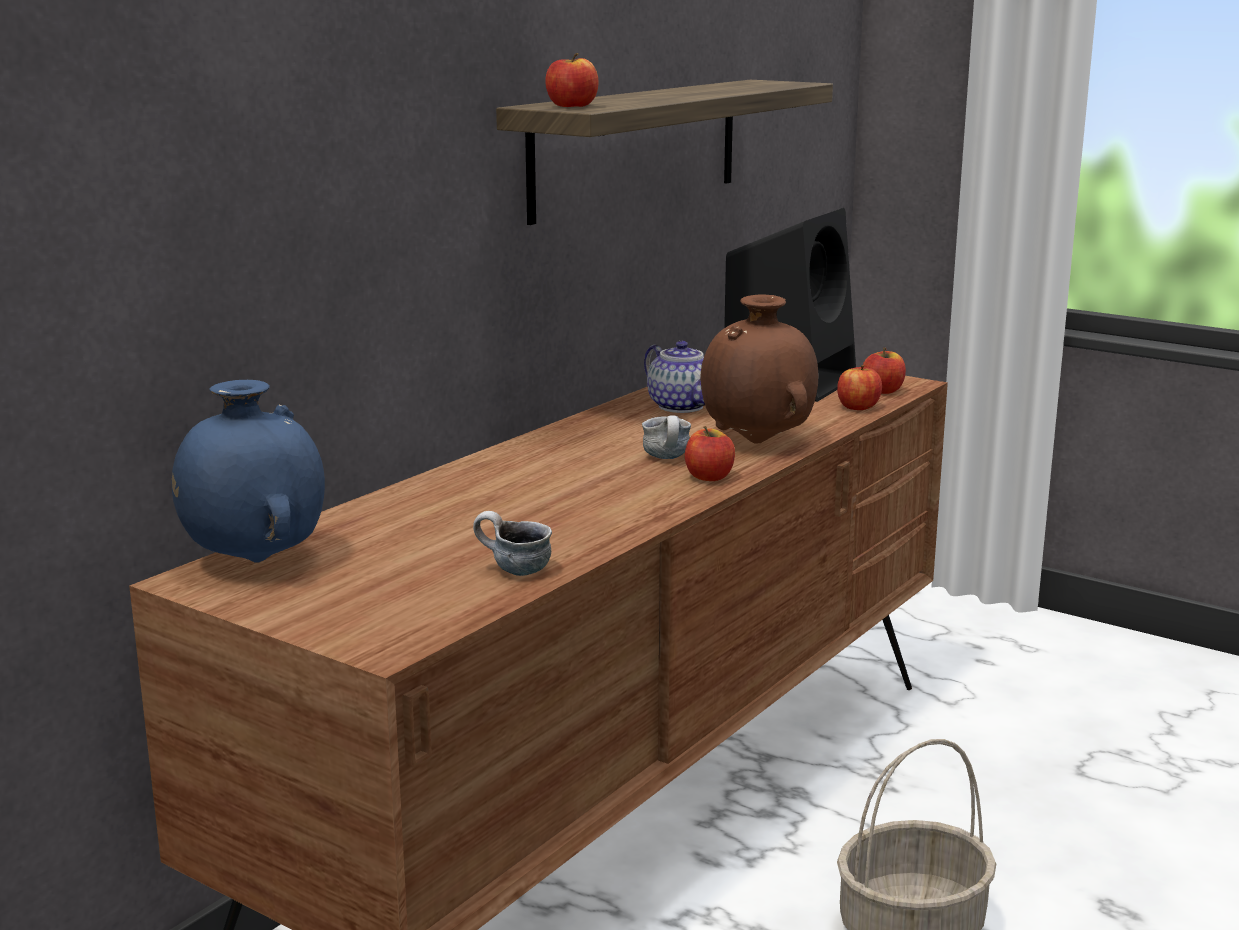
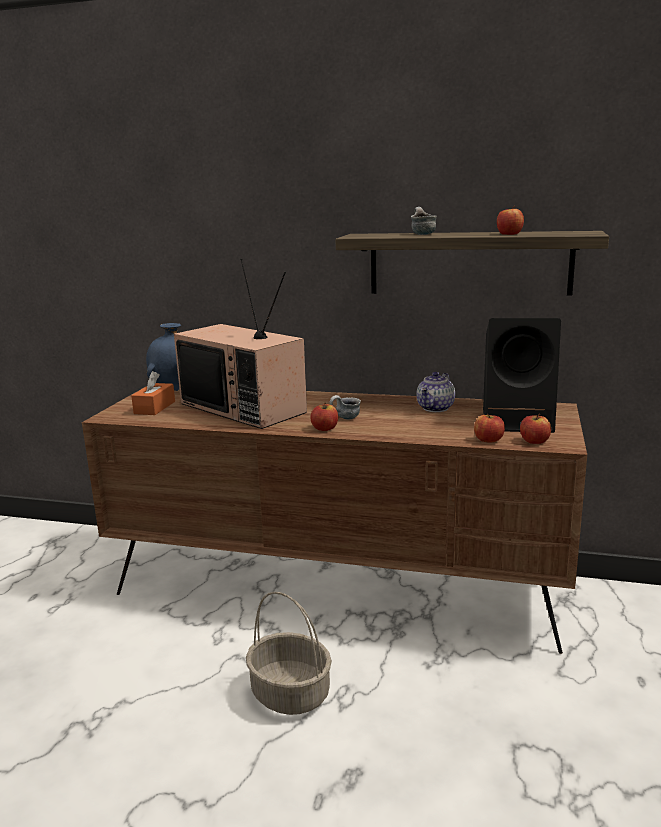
camera: 70 degrees right, 0 degrees up
mug [473,511,552,576] -> mug moved to [411,207,437,235]
apple [545,53,599,107] -> apple moved to [497,206,524,235]
brown vase [700,294,818,444] -> none
none -> orange tissue box [131,371,175,415]
none -> television [174,258,307,429]

